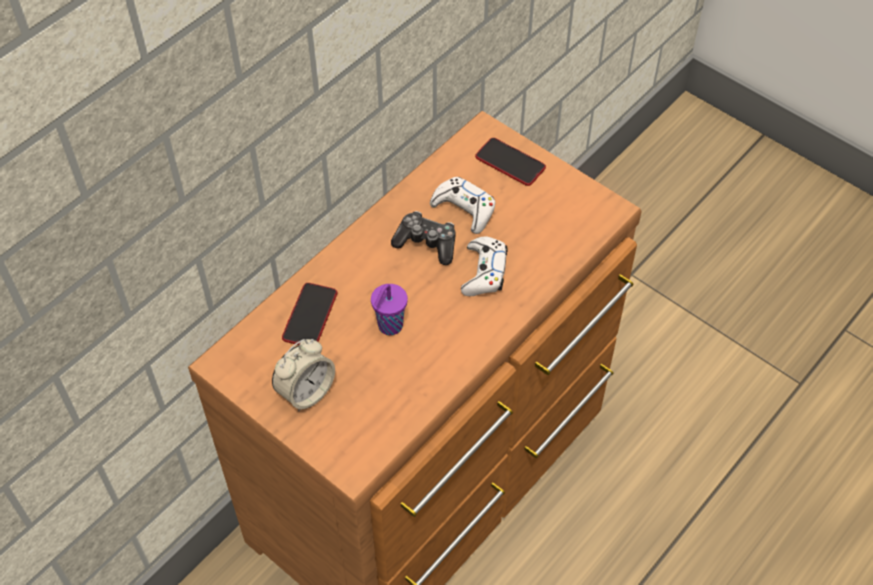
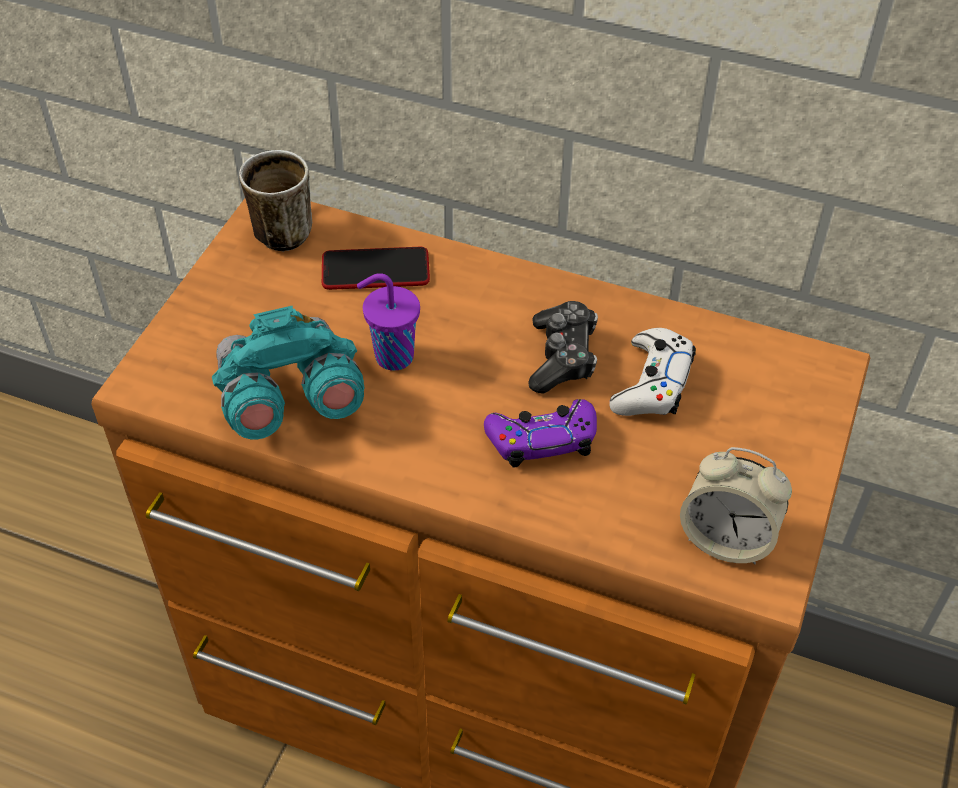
camera: 70 degrees right, 5 degrees down
alarm clock [272,339,335,412] -> alarm clock moved to [680,447,792,564]
white game controller [461,237,508,296] -> purple game controller [484,399,597,468]
phone [475,138,546,186] -> none
none -> turquoise binoculars [212,306,365,440]
none -> mug [239,150,312,252]

